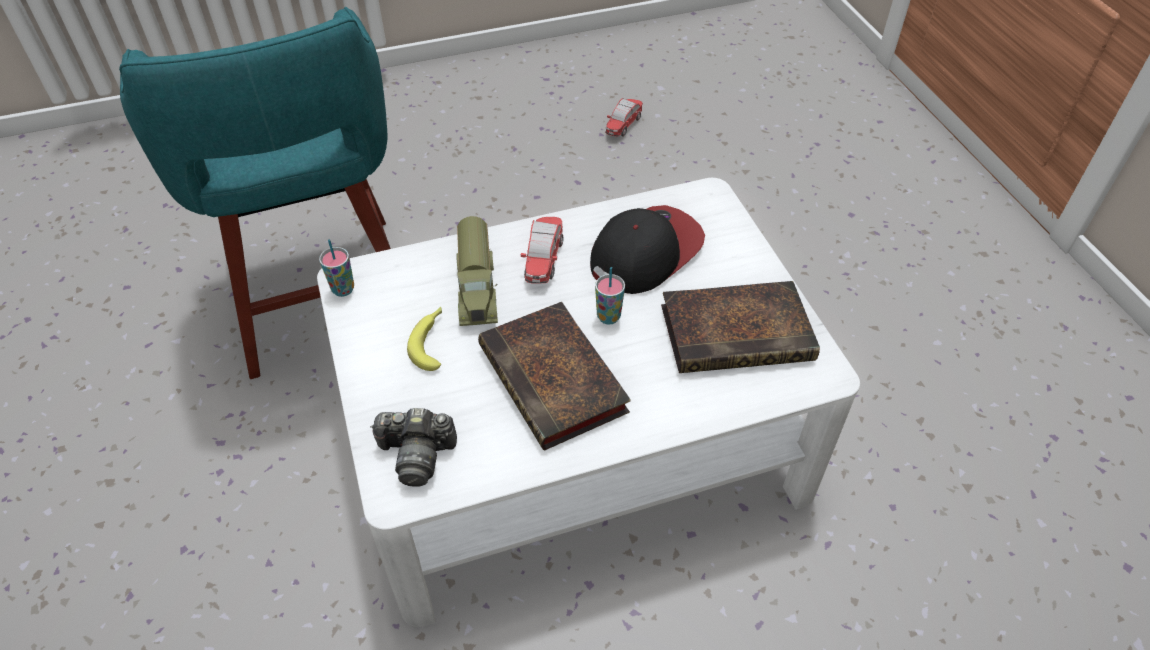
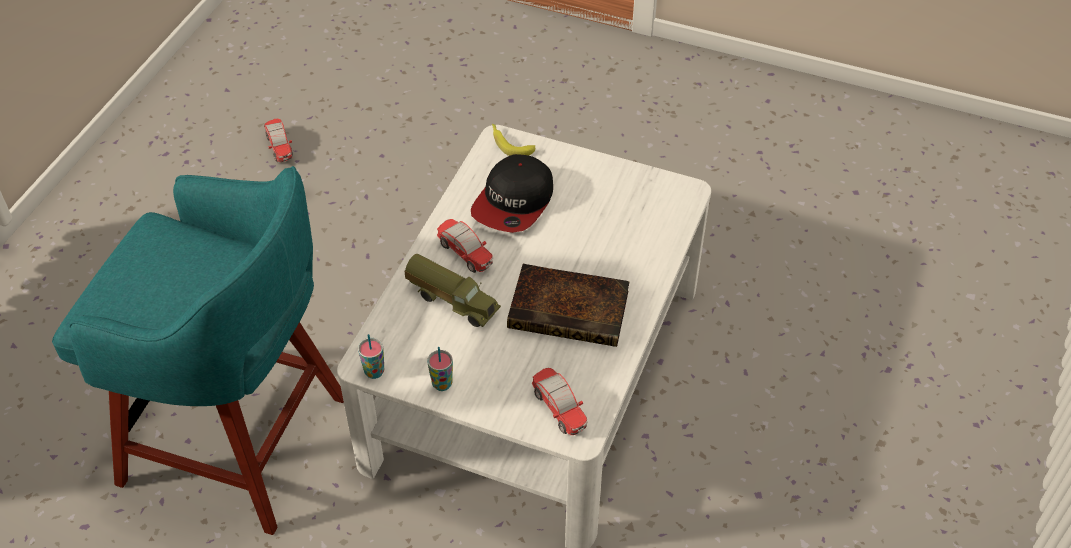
camera: 50 degrees left, 0 degrees up
camera [370,408,457,487] -> toy car [532,368,588,435]
banana [407,307,442,371] -> banana moved to [492,124,535,156]
cap [590,205,705,294] -> cap turned 150 degrees counterclockwise [471,154,553,233]
cup [595,267,625,325] -> cup moved to [427,347,453,391]
book [661,281,820,373] -> none

